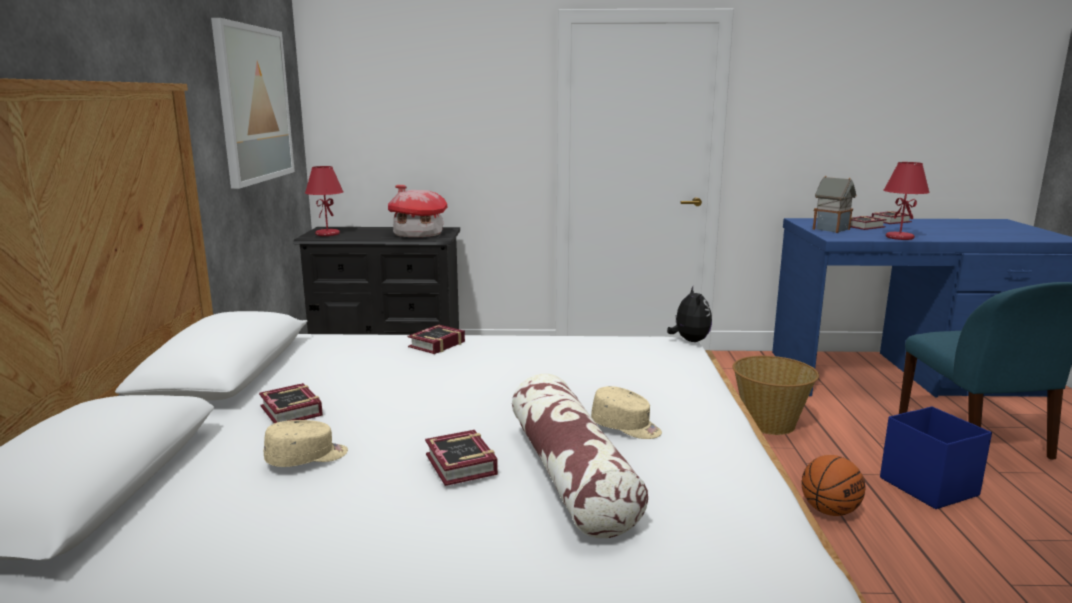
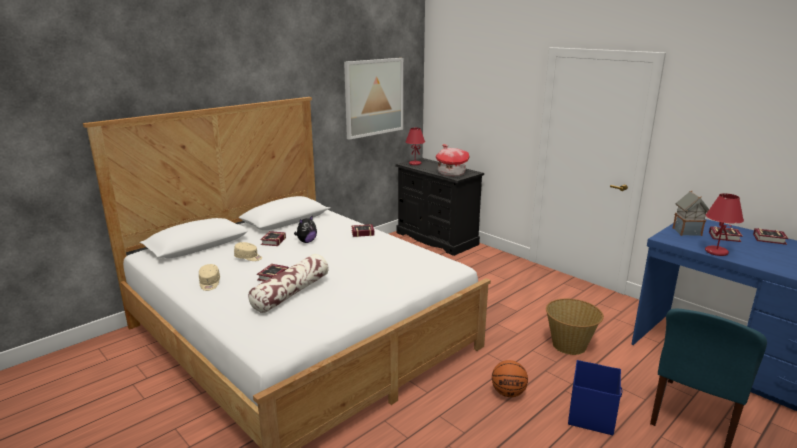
camera: 45 degrees right, 5 degrees up
beige cap [591,386,662,439] -> beige cap moved to [199,264,220,291]
plush toy [667,287,712,342] -> plush toy moved to [294,215,317,243]

